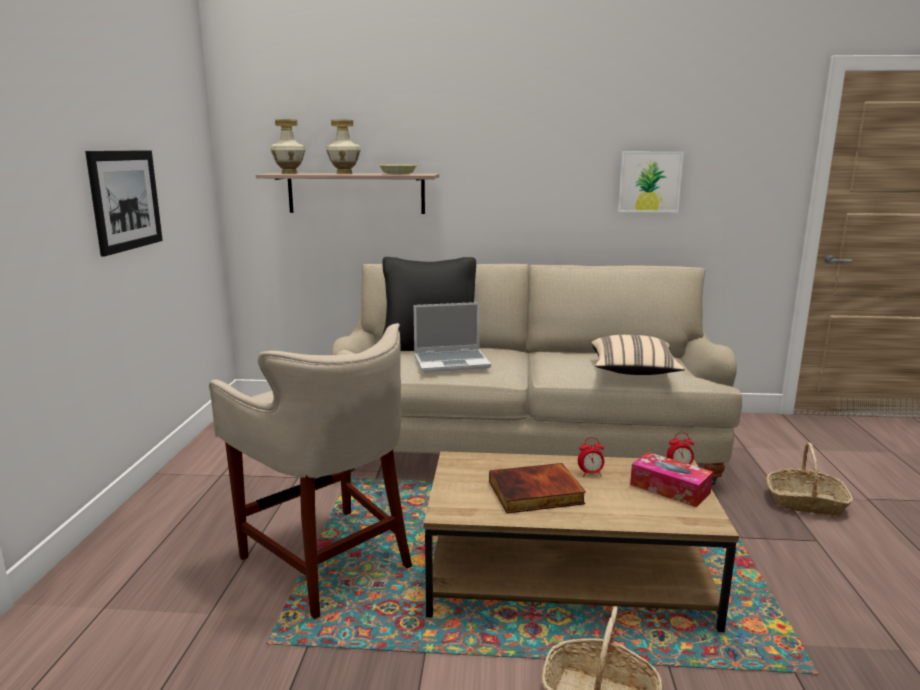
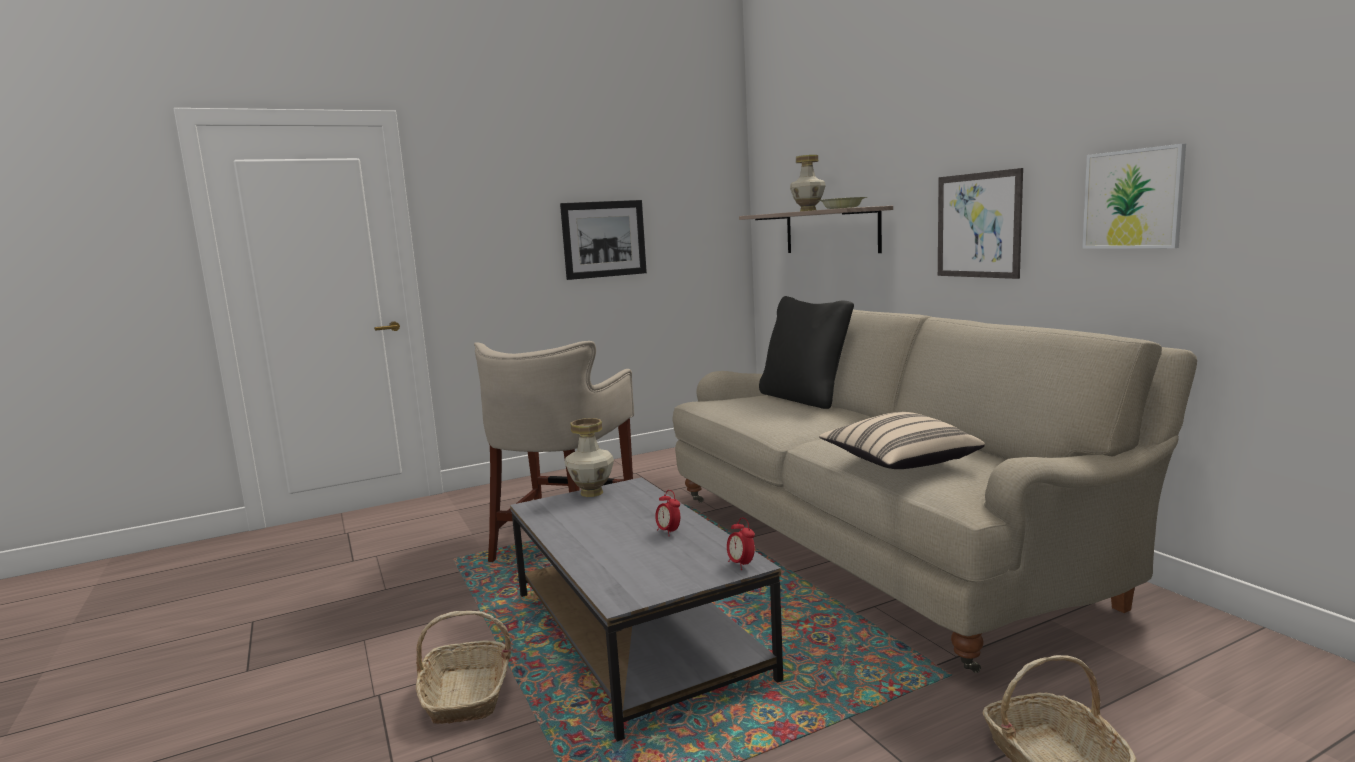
camera: 60 degrees right, 5 degrees down
vase [270,119,305,174] -> vase moved to [565,418,614,497]
laptop [414,302,491,373] -> none
brown coffee table [424,451,739,632] -> grey coffee table [510,477,783,742]
book [489,463,586,513] -> none
tissue box [630,452,713,507] -> none
none -> picture [938,168,1023,279]

